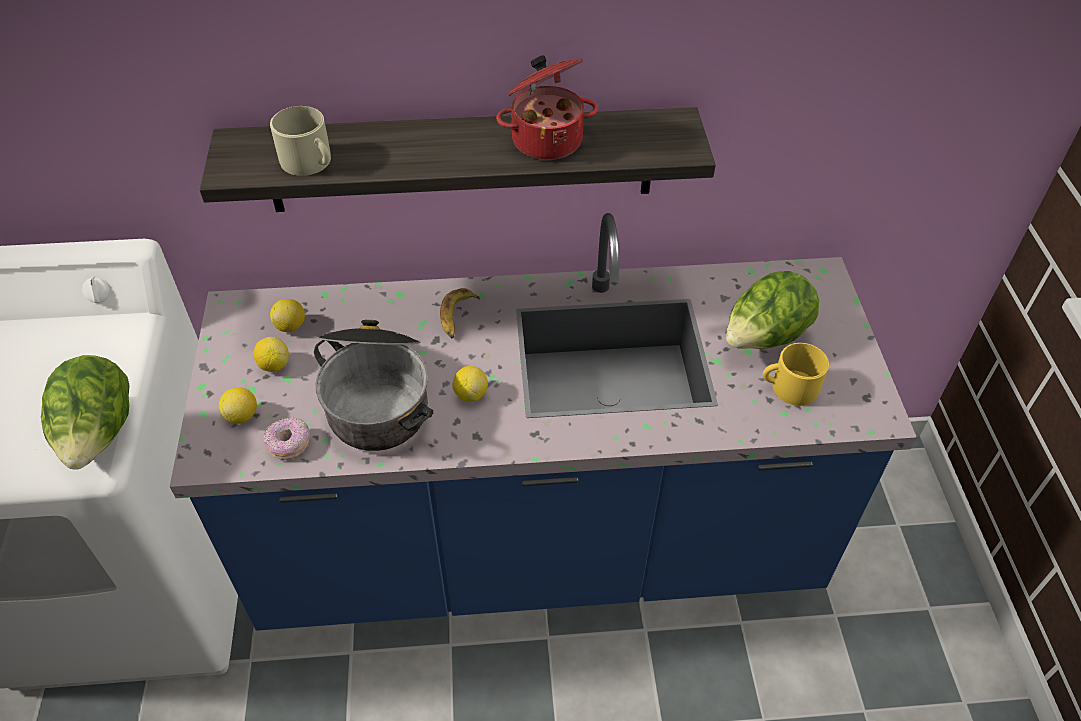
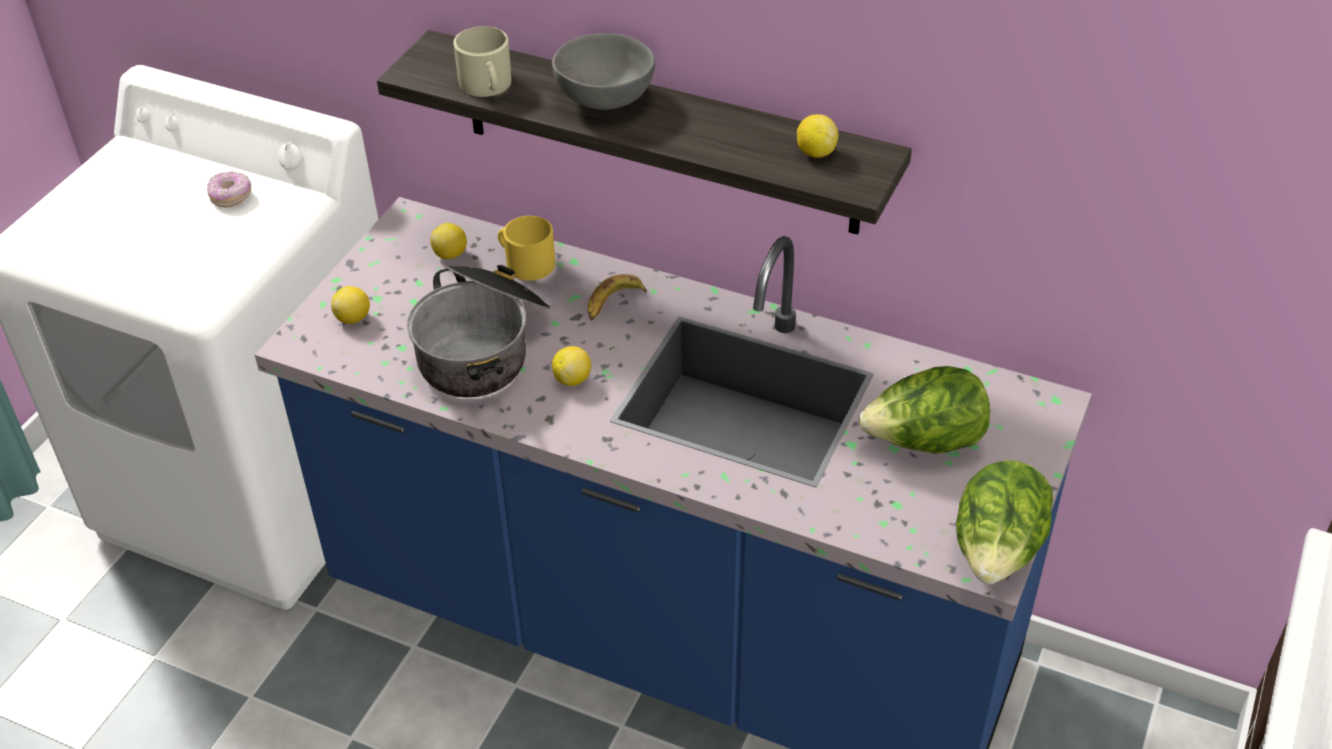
camera: 30 degrees right, 5 degrees down
lettuce [41,355,130,470] -> lettuce moved to [956,460,1053,584]
lemon [253,337,289,372] -> lemon moved to [797,114,838,158]
donut [263,417,310,460] -> donut moved to [207,172,251,208]
cooking pot [496,55,598,160] -> none
yellow mug [763,343,829,406] -> yellow mug moved to [498,216,555,281]
none -> grey bowl [552,33,655,110]

